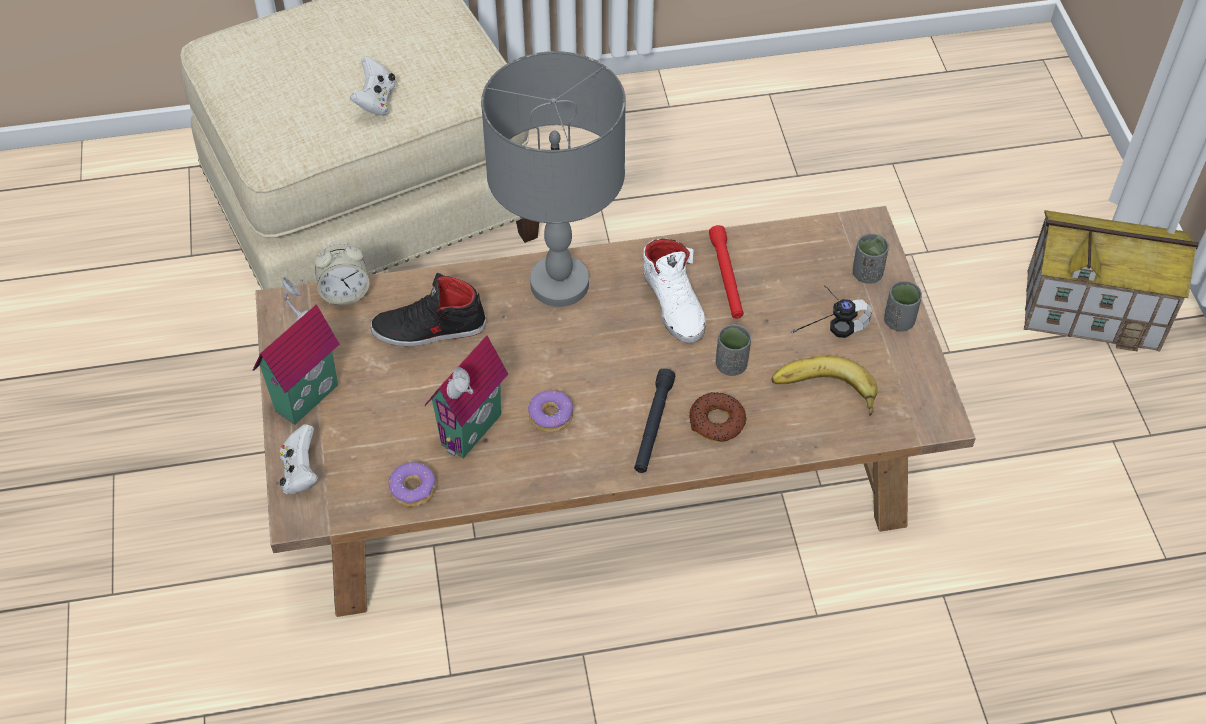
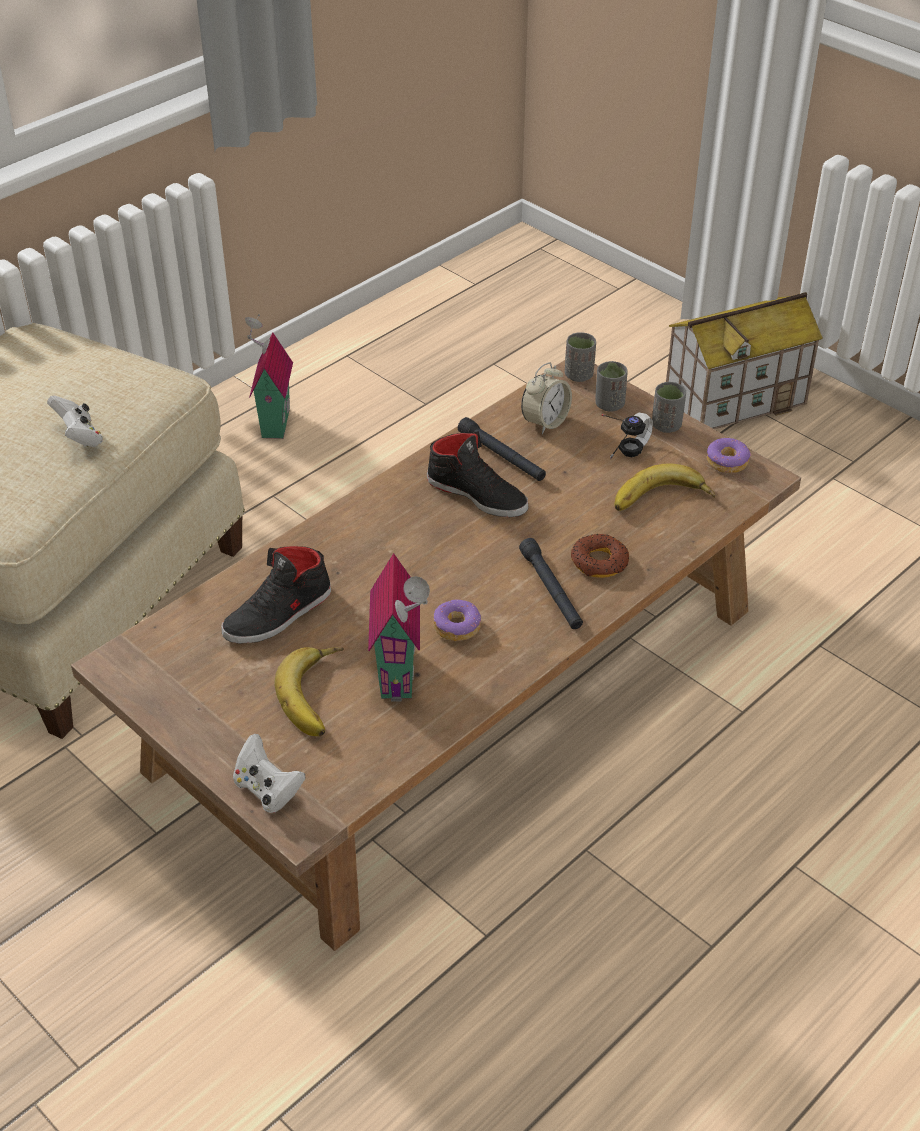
camera: 35 degrees left, 10 degrees down
toy house [253,277,339,425] -> toy house moved to [245,314,293,439]
alarm clock [315,243,369,305] -> alarm clock moved to [521,362,572,434]
donut [389,462,436,507] -> donut moved to [707,438,751,473]
grey table lamp [481,51,626,307] -> none
white shoe [643,239,706,343] -> black shoe [427,431,529,517]
red flashlight [709,225,744,319] -> black flashlight [458,417,546,481]
grey cup [716,324,751,376] -> grey cup moved to [565,332,596,382]
none -> banana [274,647,344,736]

